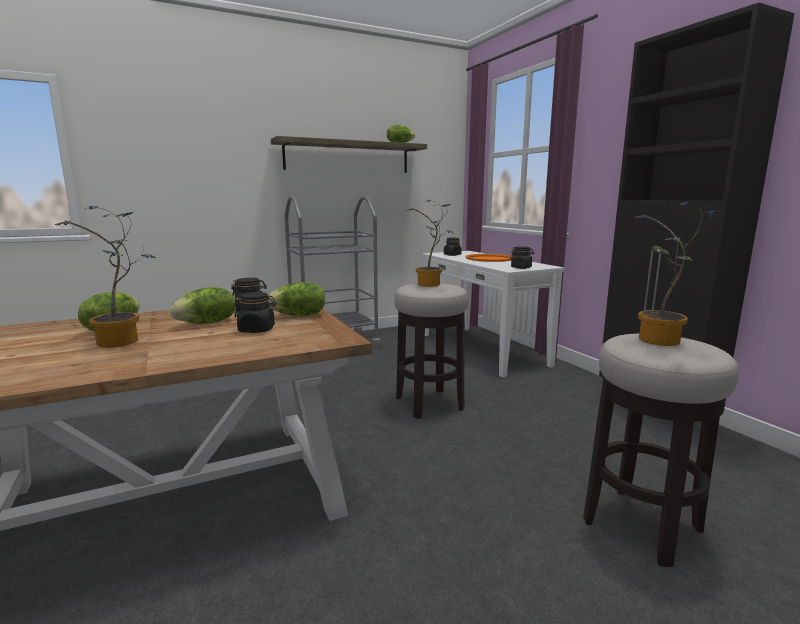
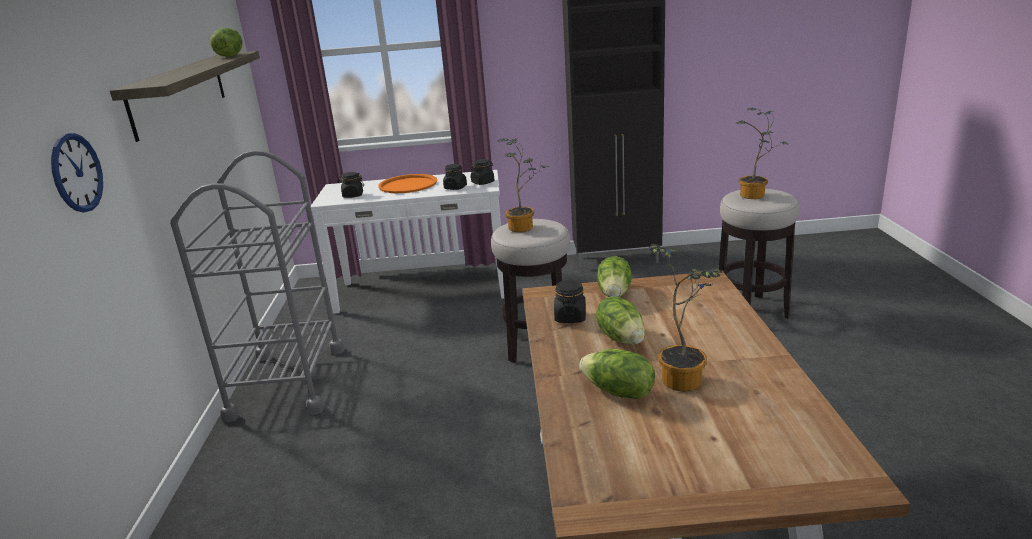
camera: 65 degrees left, 10 degrees up
black jar [235,292,277,333] -> black jar moved to [443,164,467,190]
none -> wall clock [51,133,103,212]

